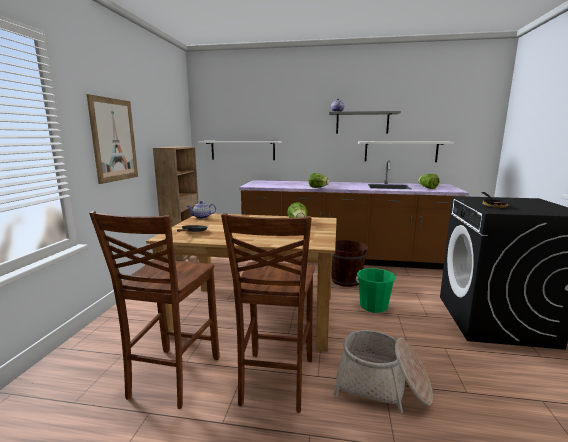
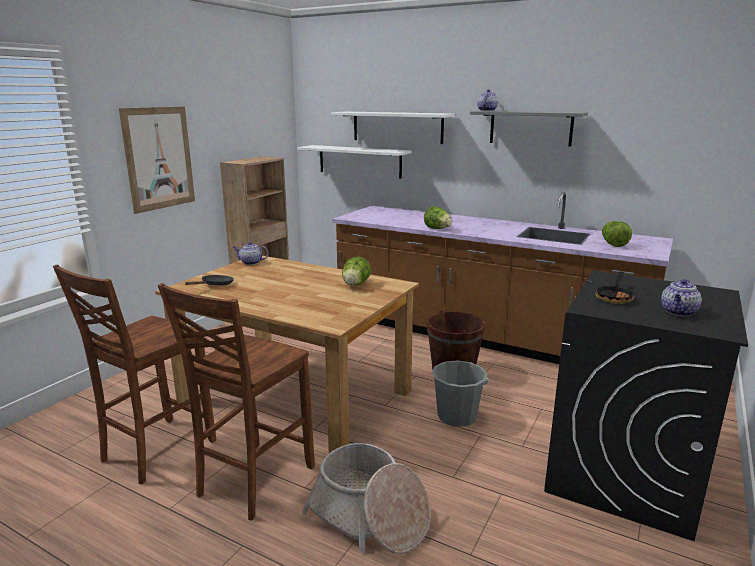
camera: 20 degrees right, 5 degrees up
green bucket [356,268,396,313] -> grey bucket [432,360,488,427]
white shelf [358,141,454,162] -> white shelf moved to [331,111,455,144]
none -> teapot [661,279,702,316]

